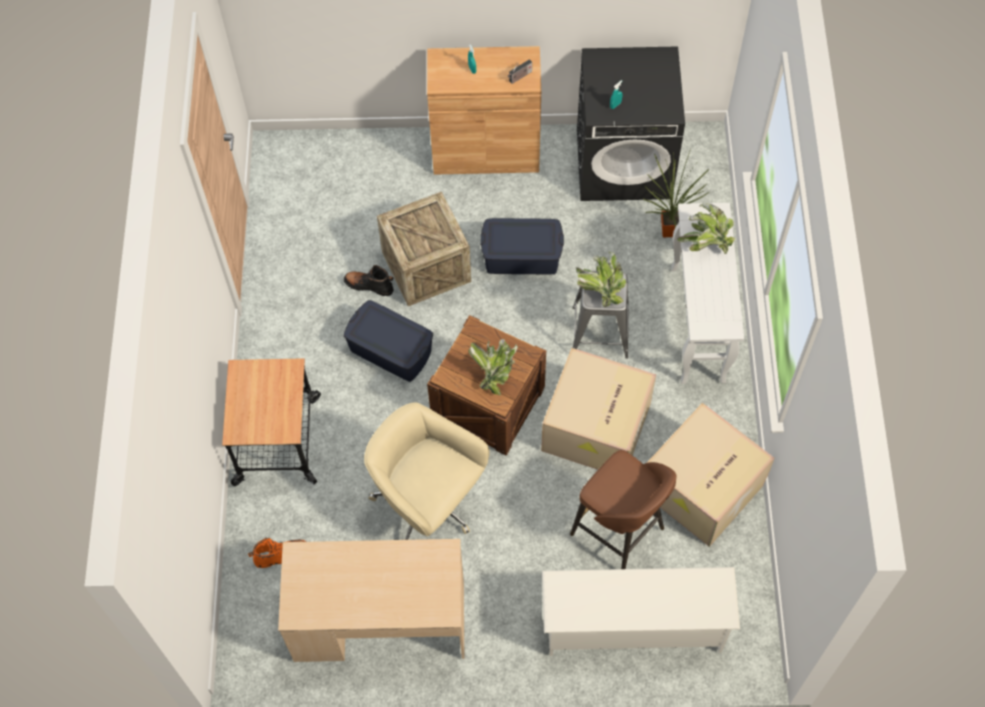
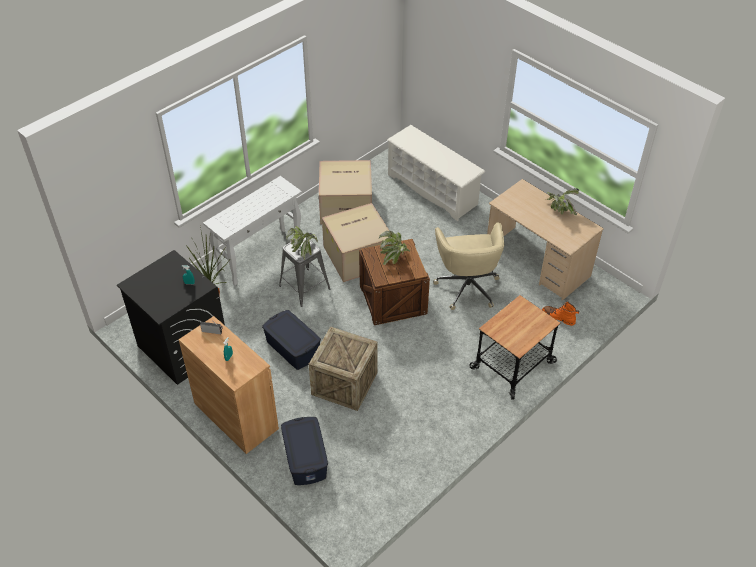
camera: 135 degrees left, 15 degrees down
black boot [344,265,394,296] -> none
blue storage box [344,300,433,382] -> blue storage box moved to [281,417,328,485]
brown stool [570,450,676,569] -> none
potted plant [677,203,735,254] -> potted plant moved to [546,188,579,215]

